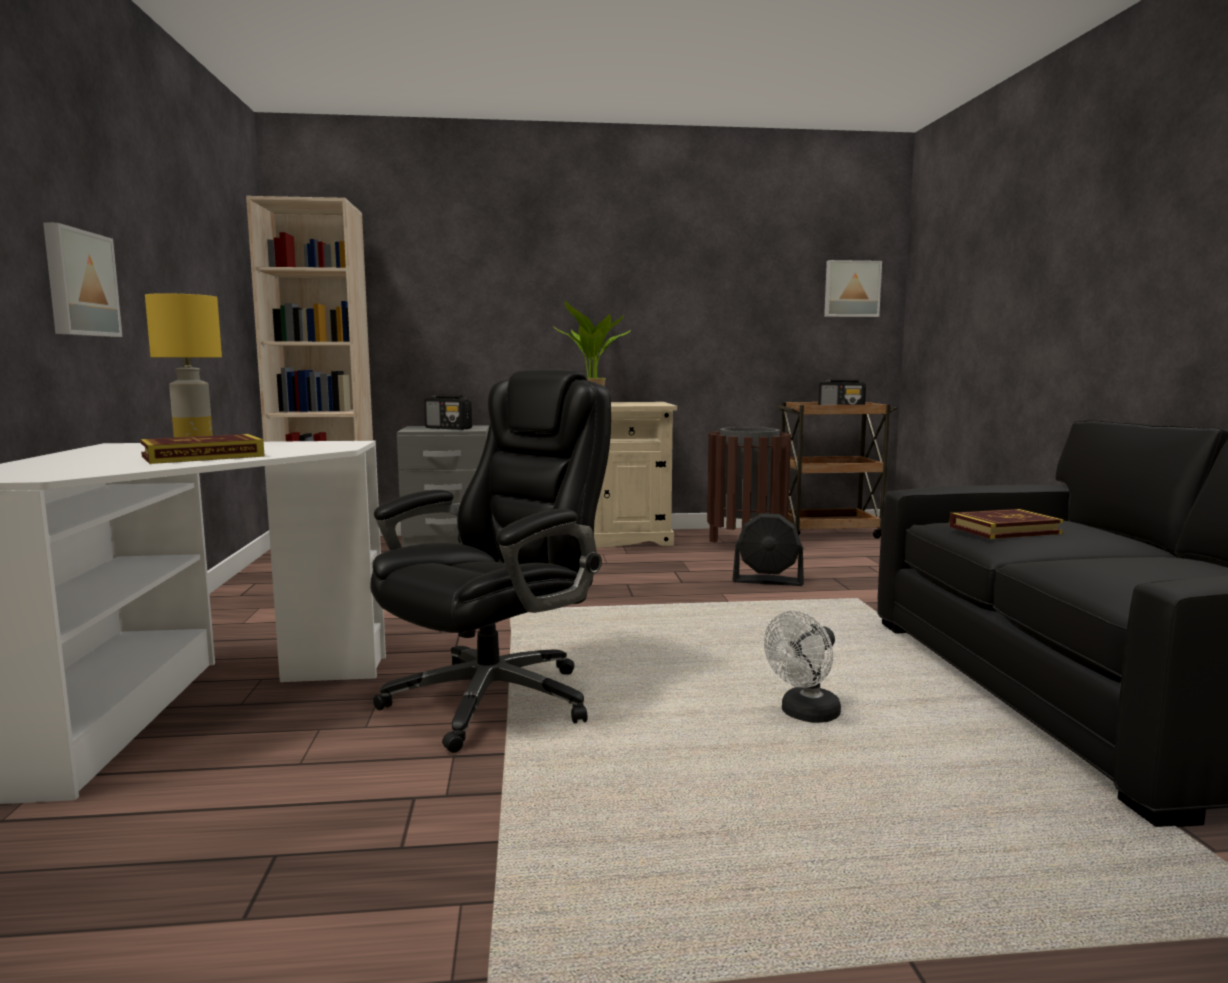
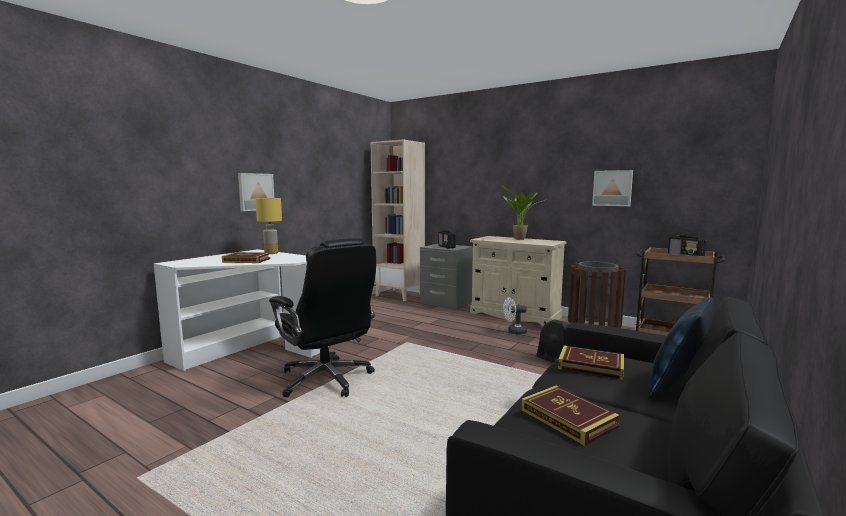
camera: 40 degrees right, 0 degrees up
black office chair [370,369,611,753] -> black office chair turned 60 degrees clockwise [269,238,376,397]
white fan [764,611,841,723] -> white fan moved to [503,297,527,334]
picture [824,260,882,317] -> picture moved to [592,170,633,206]
none -> book [521,385,620,446]
none -> blue pillow [648,297,715,398]

